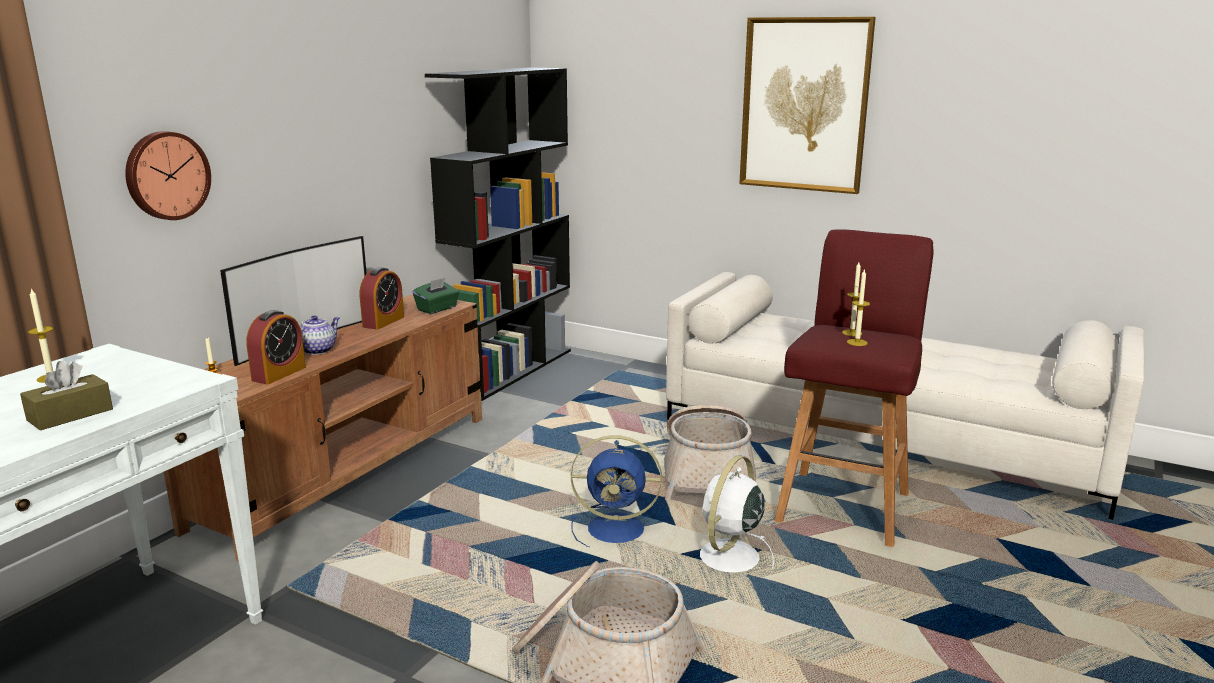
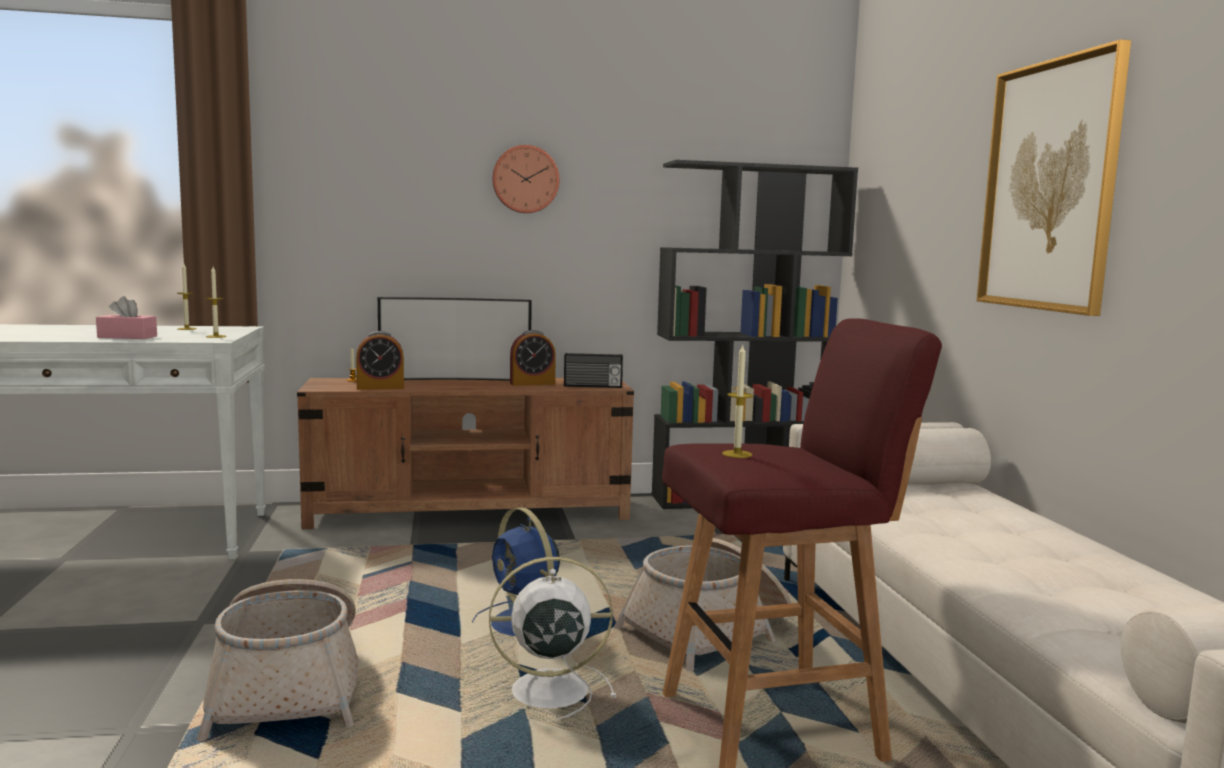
camera: 50 degrees right, 10 degrees down
brown tissue box [20,361,113,430] -> pink tissue box [96,296,157,339]
wall clock [125,131,211,220] -> wall clock moved to [492,145,559,213]
teapot [300,316,340,355] -> none
green tissue box [413,278,460,314] -> radio [564,353,623,388]
candle [842,262,865,336] -> candle moved to [206,267,226,338]

